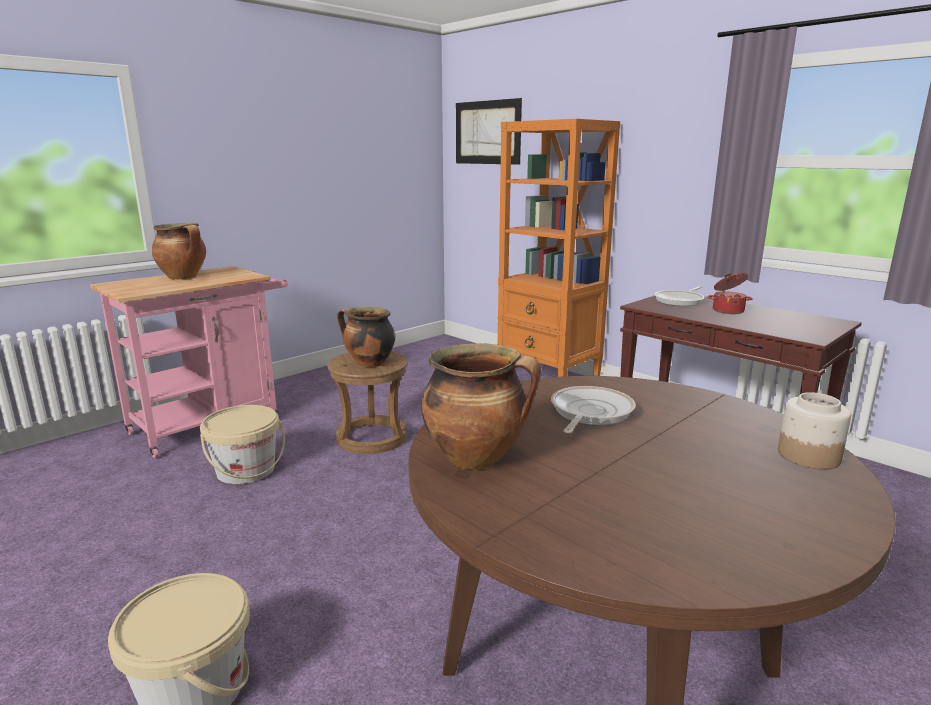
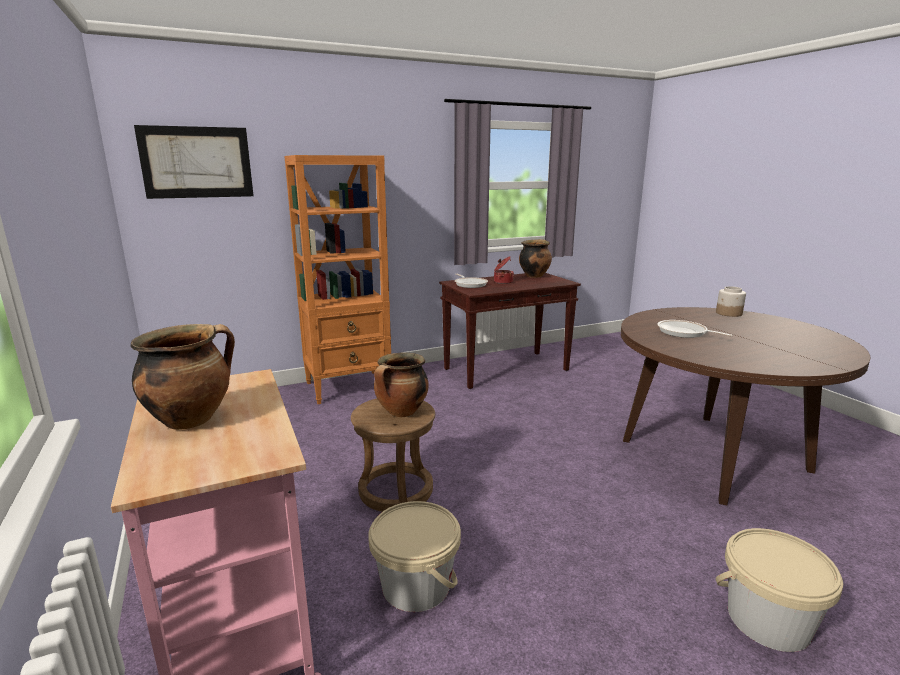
camera: 70 degrees left, 0 degrees up
cooking pot [421,343,541,470] -> cooking pot moved to [519,239,552,278]

